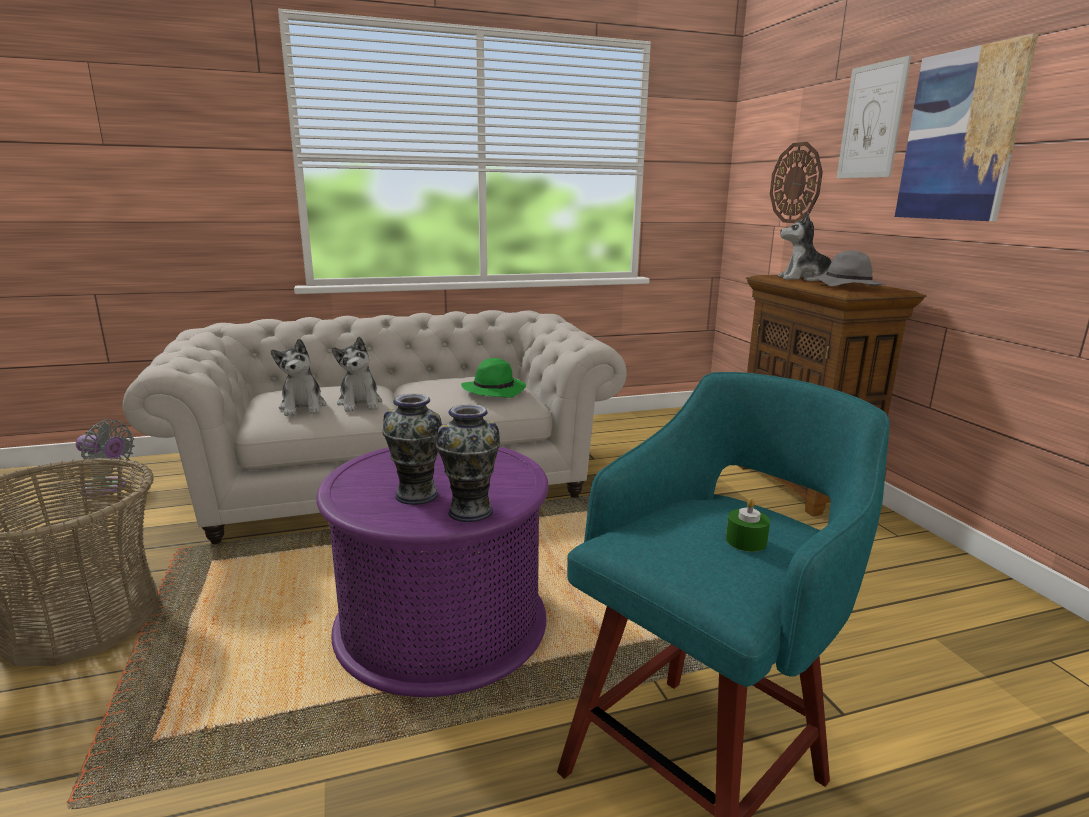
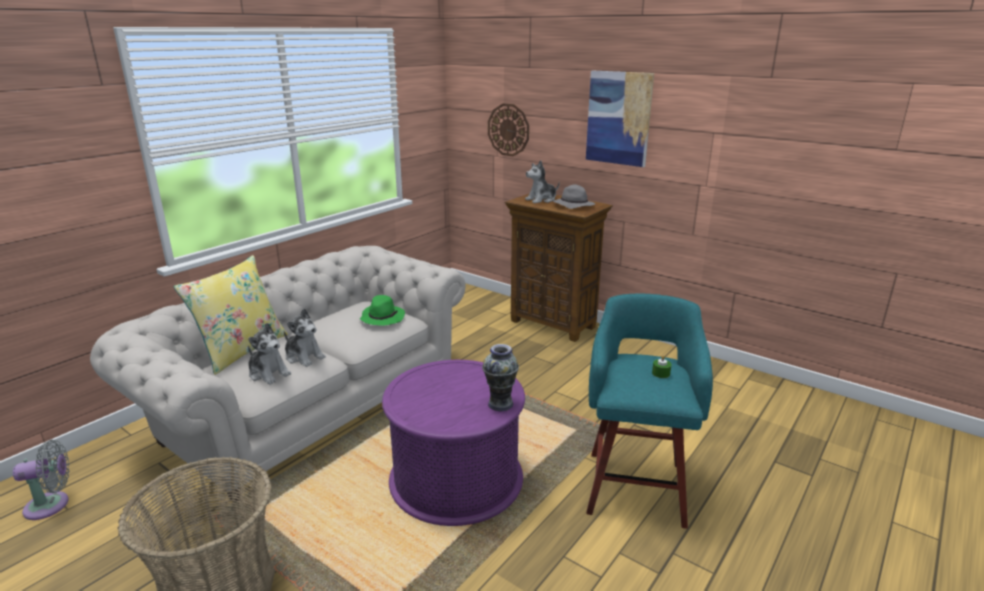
camera: 35 degrees left, 5 degrees up
vase [382,394,442,505] -> none
picture [837,55,911,178] -> none
none -> yellow pillow [174,255,288,375]

